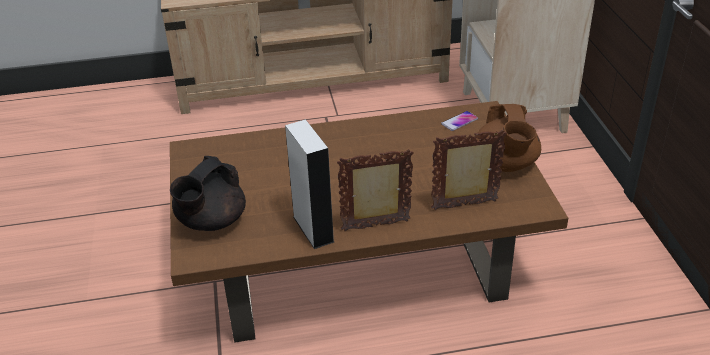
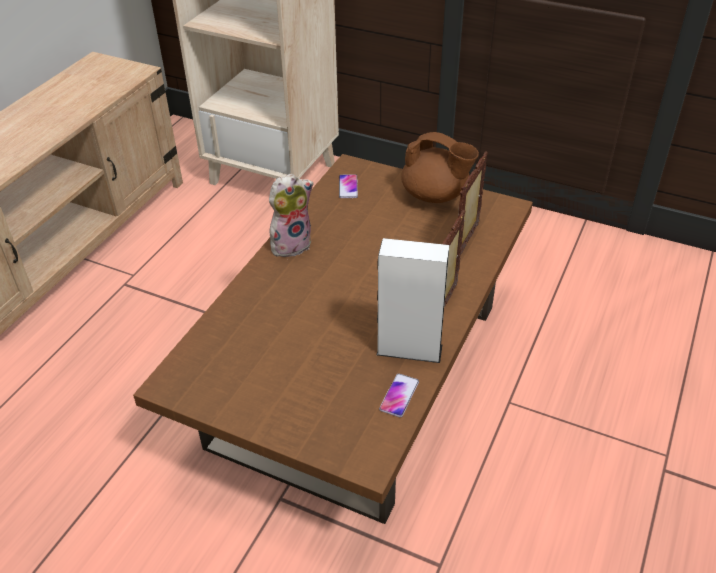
camera: 55 degrees left, 5 degrees up
black teapot [170,156,246,231] -> none
none -> plush toy [269,174,313,257]
none -> phone [379,373,419,417]

